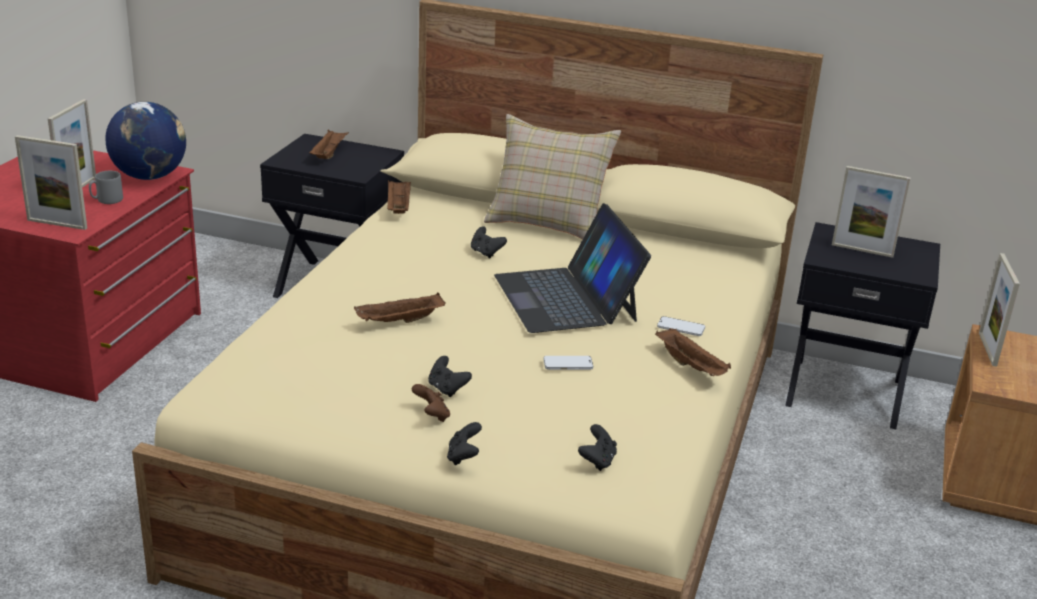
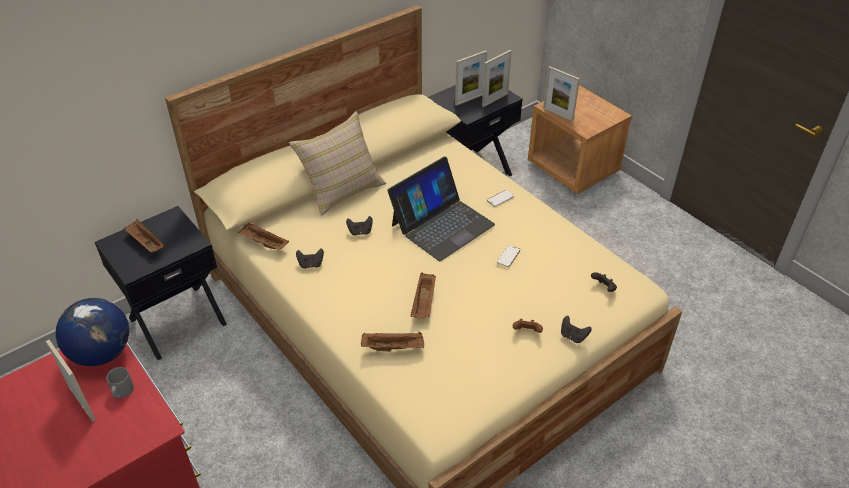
camera: 55 degrees left, 15 degrees up
picture frame [15,135,87,230] -> picture frame moved to [482,50,512,107]
black game controller [428,356,472,397] -> black game controller moved to [296,248,324,268]
laptop [494,203,651,333] -> laptop turned 60 degrees counterclockwise [387,157,495,261]
brown tray [655,328,731,376] -> brown tray moved to [361,331,424,352]

